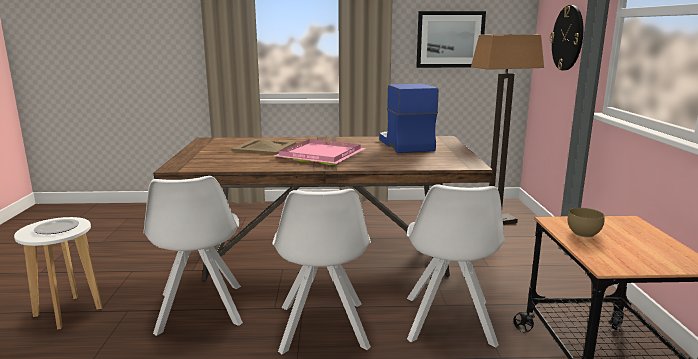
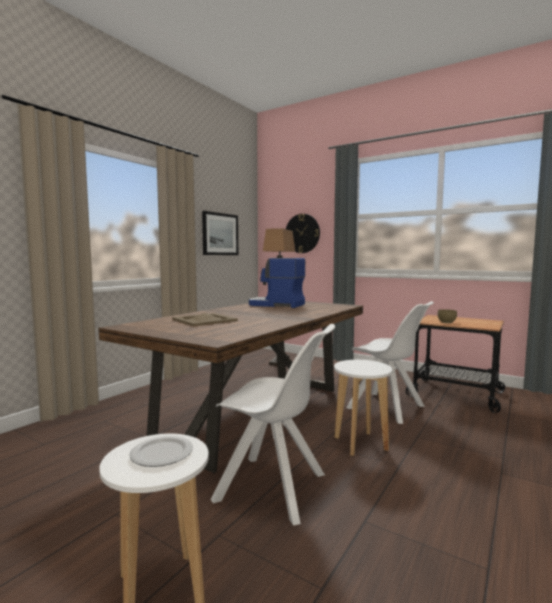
camera: 55 degrees left, 10 degrees down
white chair [272,189,371,354] -> white stool [334,360,393,456]
pink tray [274,139,366,165] -> none

